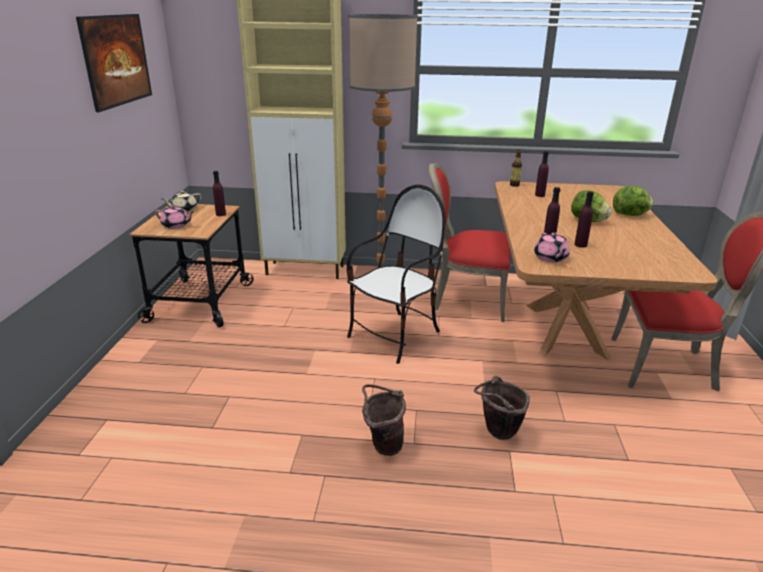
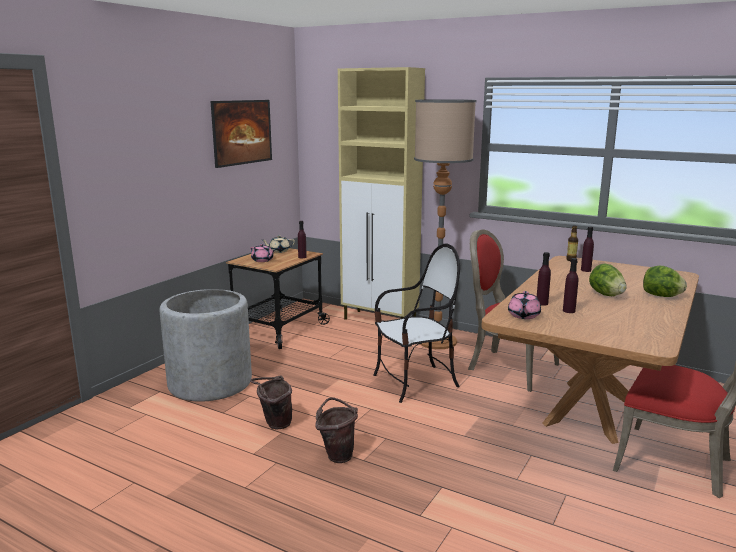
camera: 25 degrees right, 10 degrees down
brown bucket [474,376,530,440] -> brown bucket moved to [250,375,292,429]
none -> grey planter [160,289,252,402]

